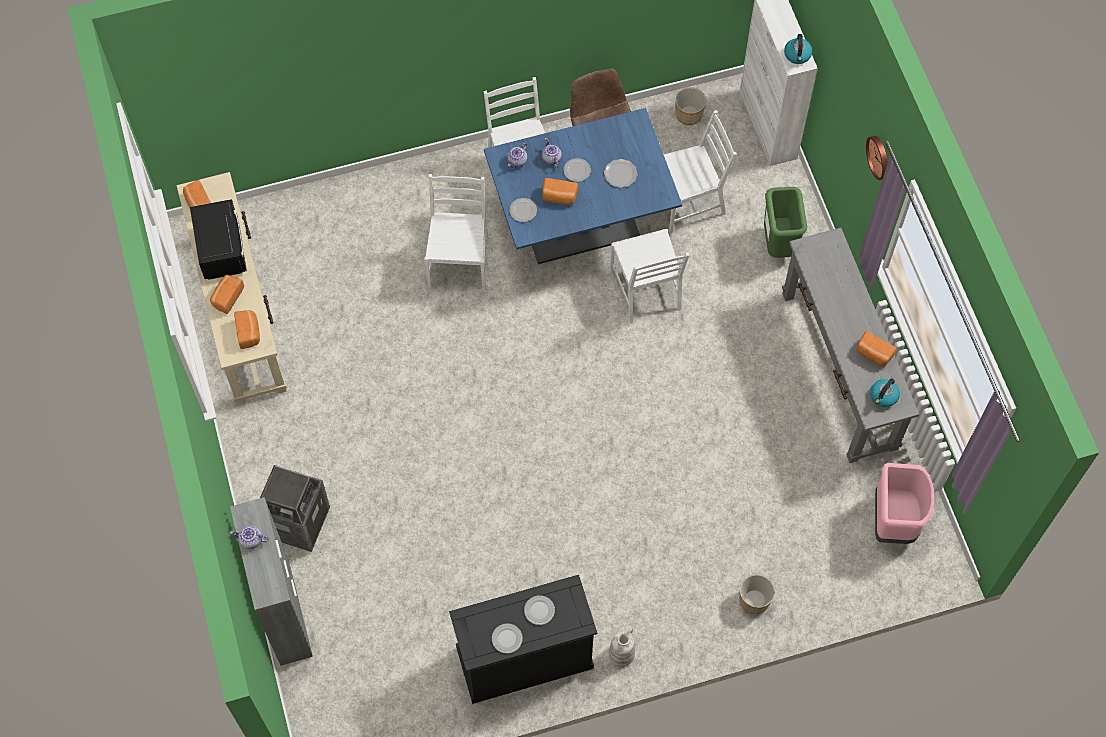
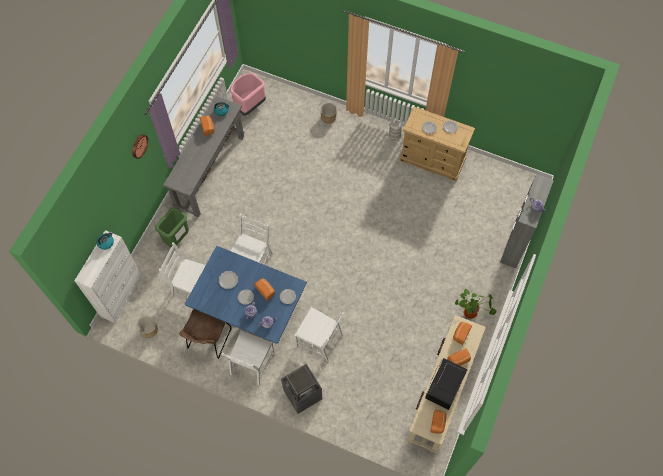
camera: 140 degrees left, 0 degrees up
trash can [260,465,330,552] -> trash can moved to [281,364,322,414]
white chair [424,174,488,291] -> white chair turned 105 degrees counterclockwise [294,307,344,362]
black dresser [449,575,598,704] -> beige dresser [399,107,475,181]
none -> potted plant [455,289,496,319]

